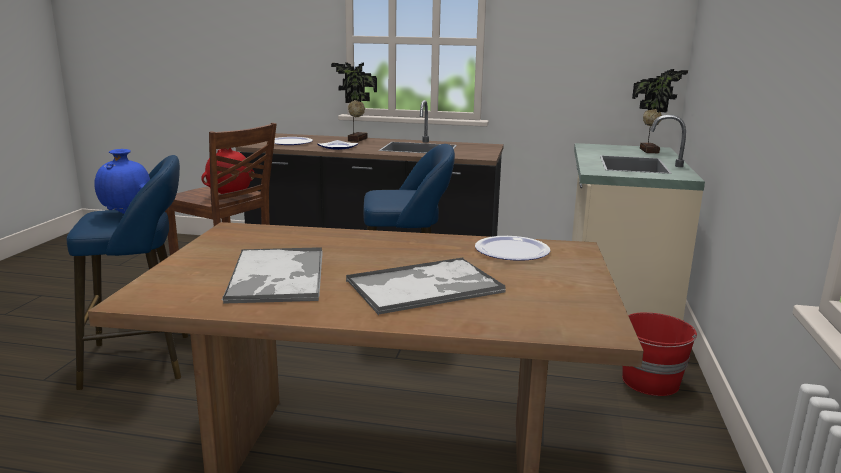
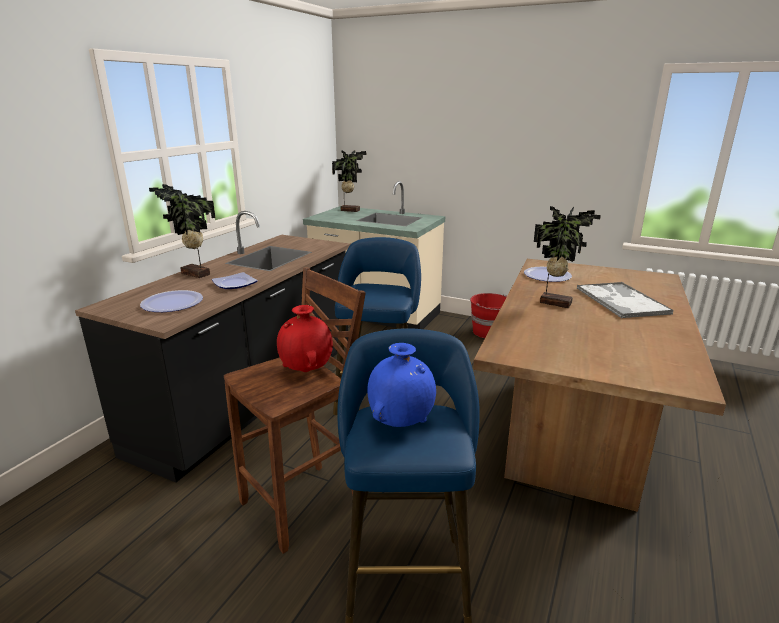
camera: 75 degrees left, 5 degrees up
tray [222,247,323,304] -> none
none -> potted plant [534,206,601,308]

